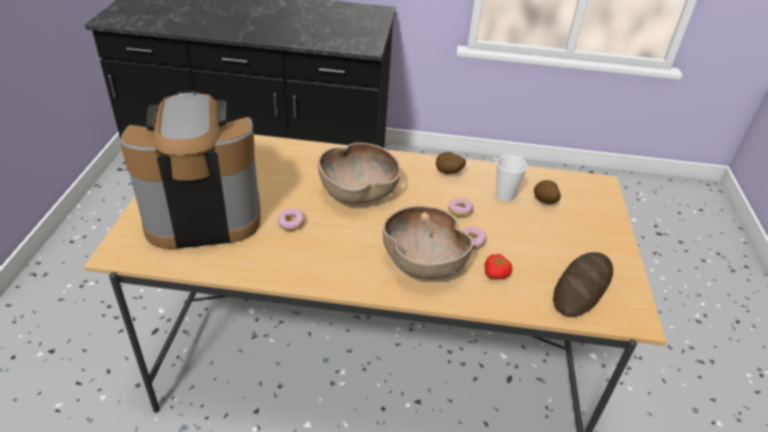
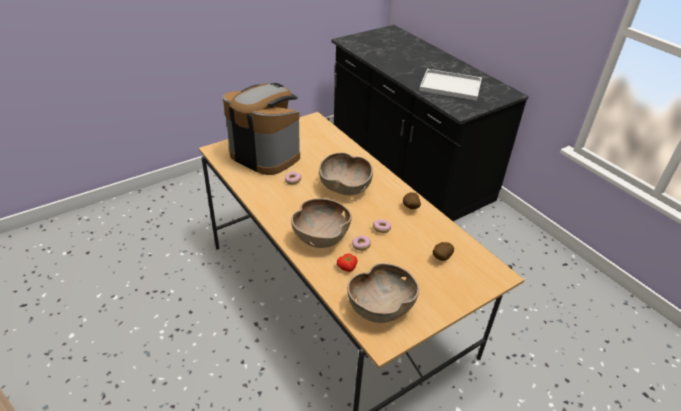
camera: 50 degrees right, 0 degrees up
cup [496,155,528,201] -> none
bread [553,252,613,317] -> brown bowl [347,263,419,323]
none -> white tray [419,69,482,100]

